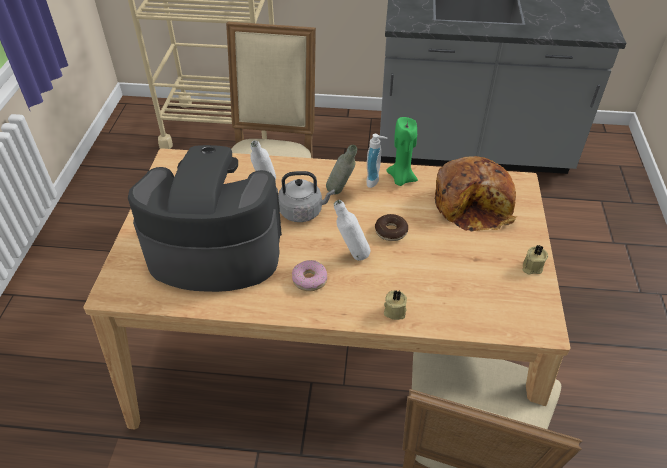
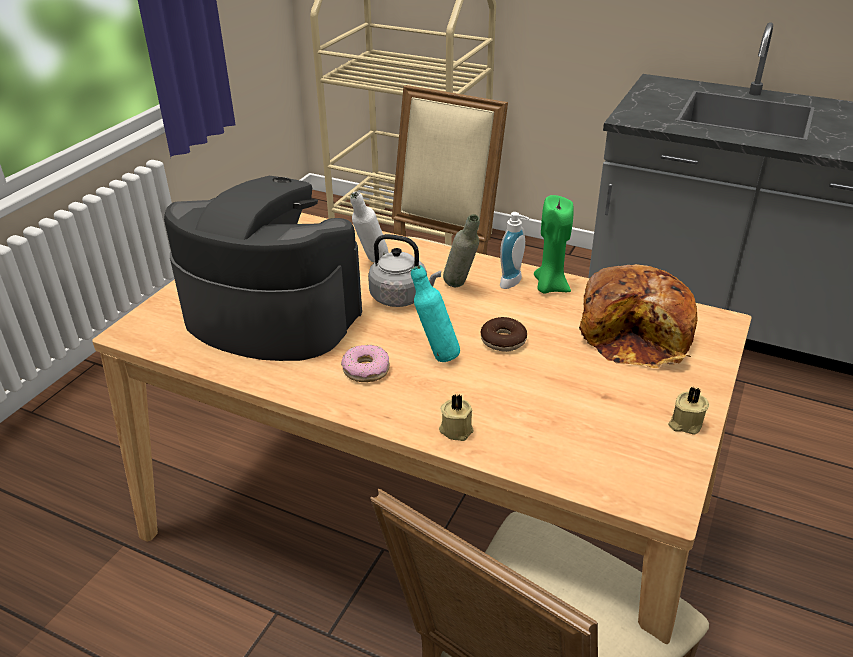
camera: 20 degrees right, 10 degrees down
white bottle [334,200,370,261] -> turquoise bottle [411,265,460,362]

